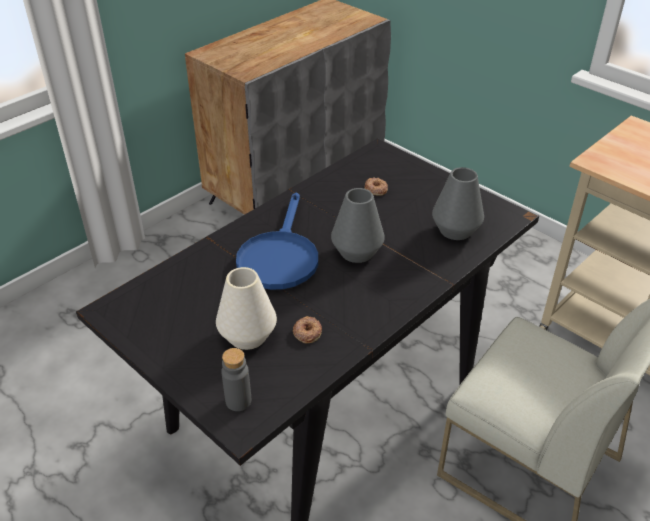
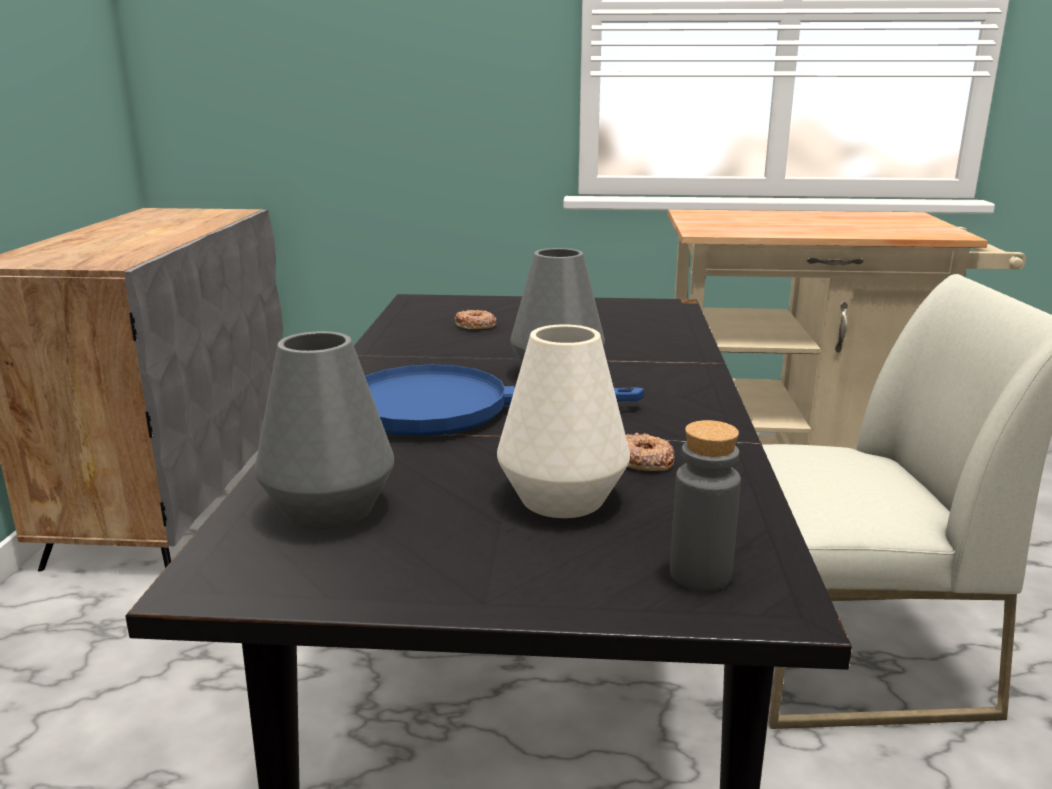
camera: 40 degrees left, 20 degrees down
blue frying pan [236,192,318,290] -> blue frying pan turned 120 degrees clockwise [365,364,644,436]
grey vase [432,167,484,240] -> grey vase moved to [255,331,394,530]

